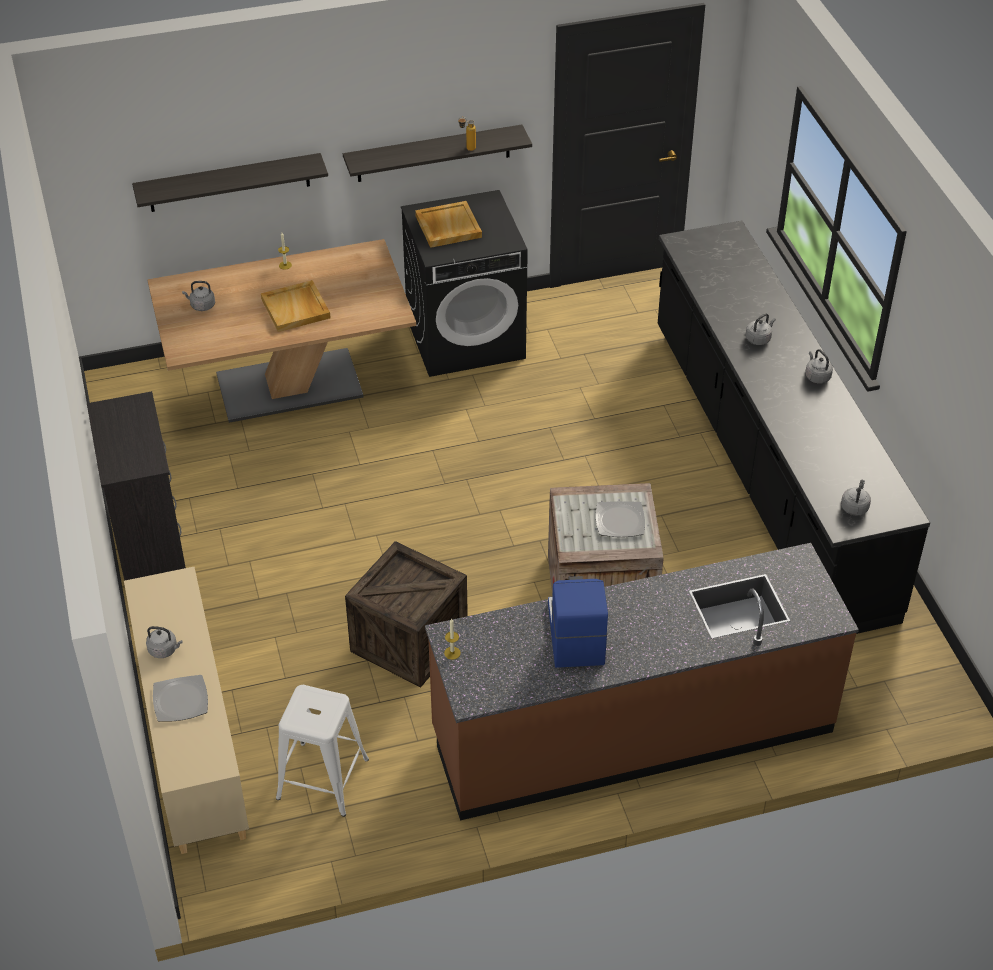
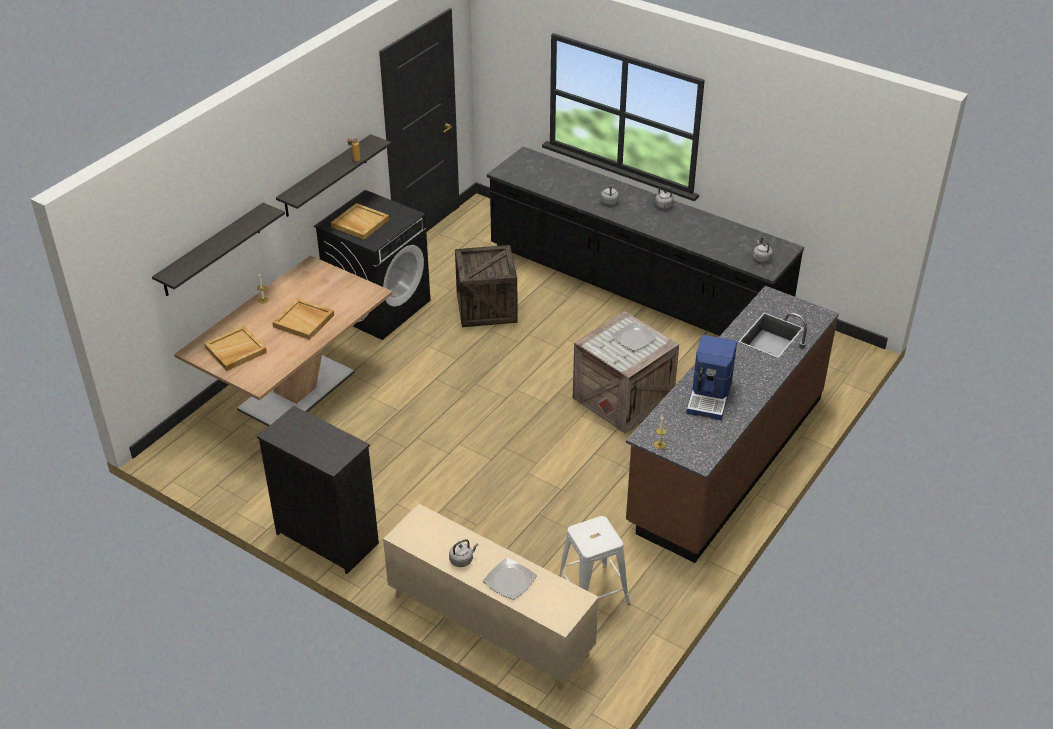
camera: 40 degrees left, 5 degrees down
grey kettle [182,281,215,311] -> beige tray [204,326,267,371]
crate [345,541,468,688] -> crate moved to [455,245,518,327]
coffee machine [548,576,608,668] -> coffee machine turned 120 degrees counterclockwise [686,335,737,420]

